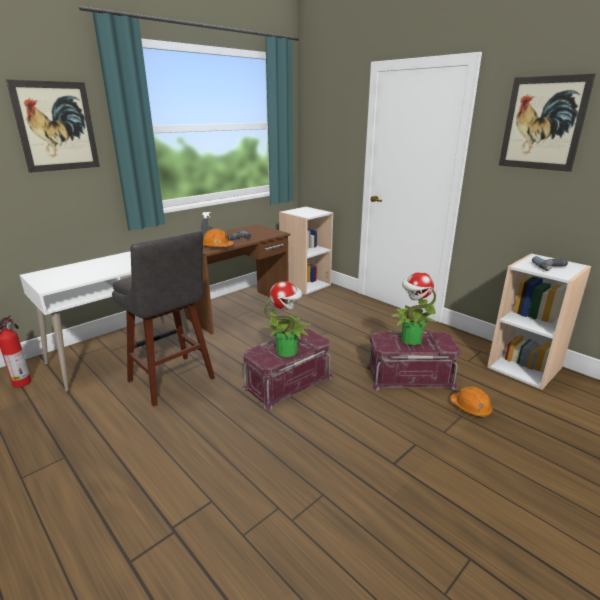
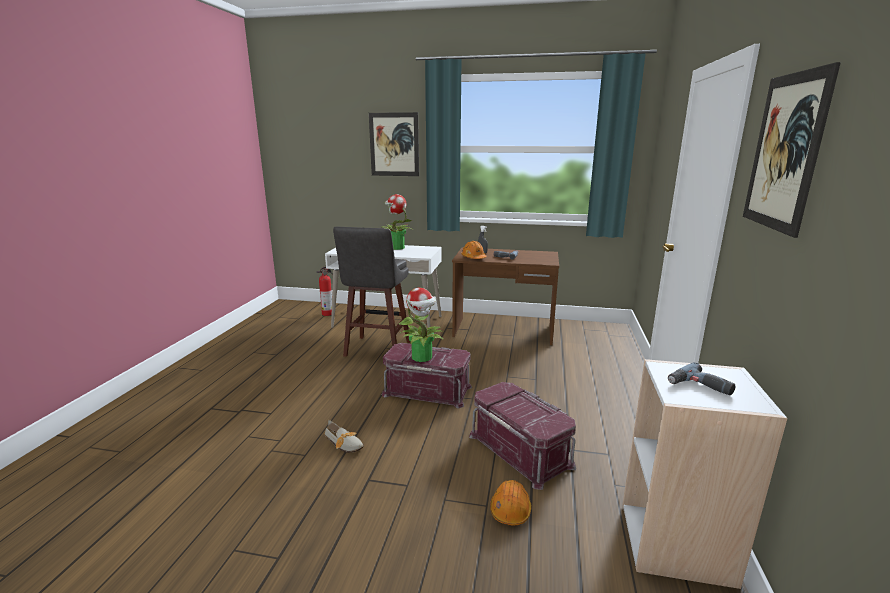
camera: 55 degrees right, 5 degrees down
bookcase [279,207,333,295] -> none
potted plant [390,272,437,345] -> potted plant moved to [382,194,412,250]
none -> shoe [324,420,364,453]

